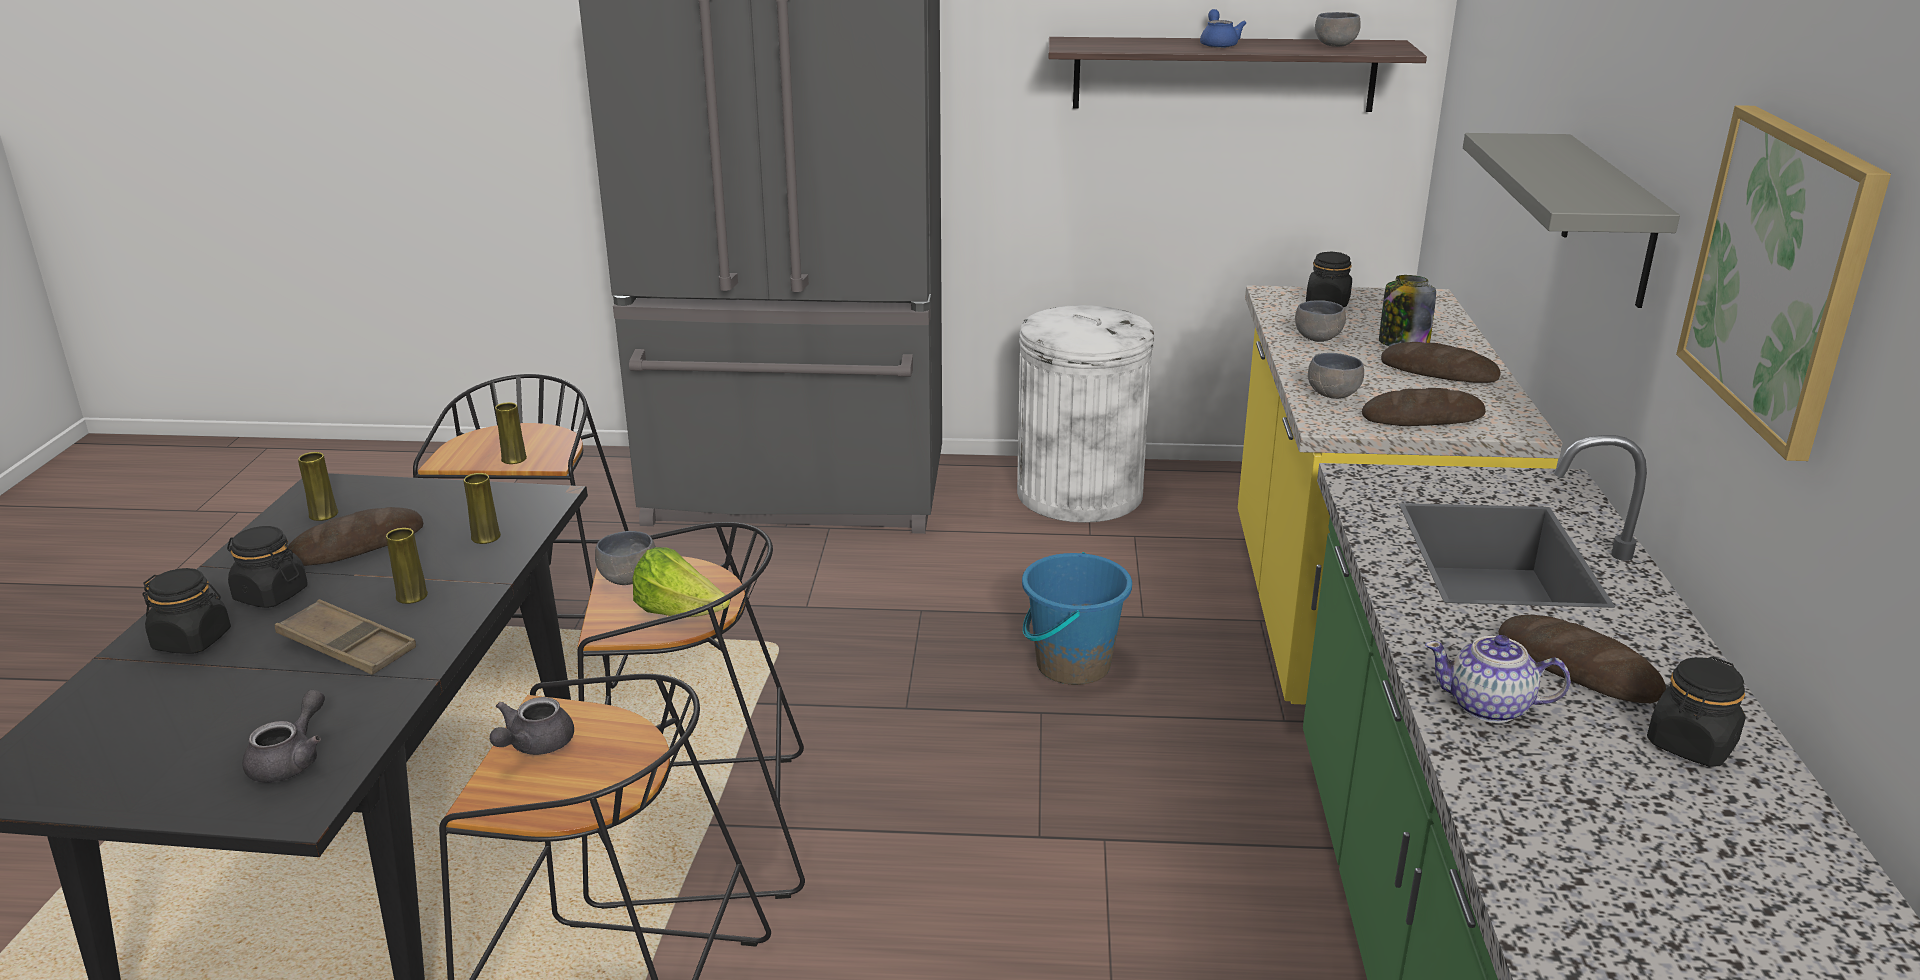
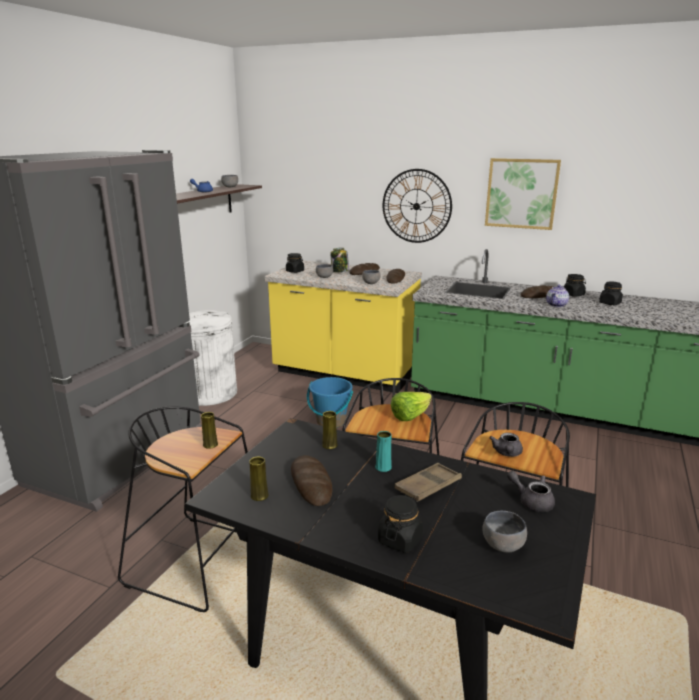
camera: 70 degrees left, 5 degrees down
black jar [227,526,308,608] -> black jar moved to [599,281,623,305]
yellow vase [386,528,428,604] -> turquoise vase [375,431,392,472]
grey teapot [490,697,574,755] -> grey teapot turned 60 degrees clockwise [489,433,523,457]
grey bowl [595,531,656,585] -> grey bowl moved to [482,511,527,553]
grey shelf [1463,133,1680,308] -> wall clock [383,169,452,243]

